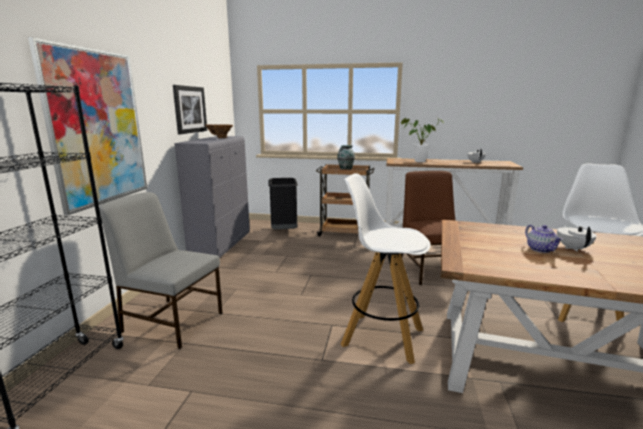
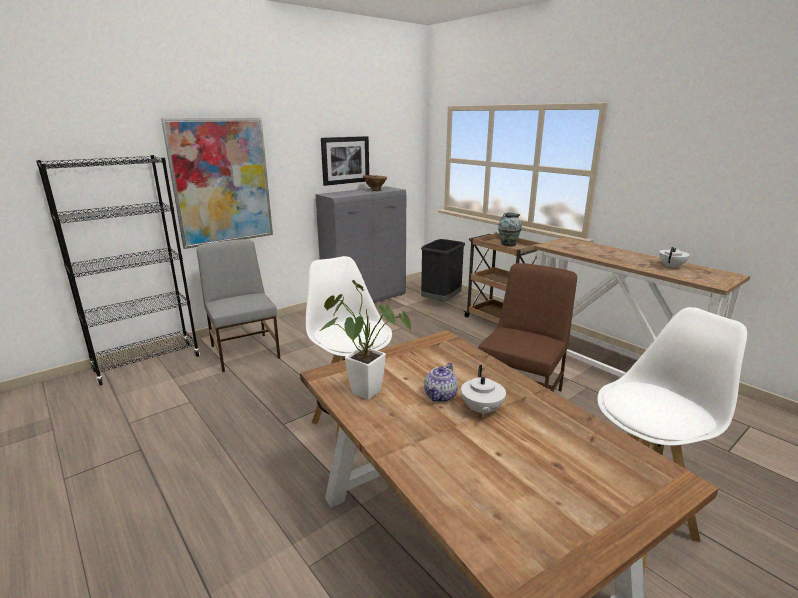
camera: 40 degrees right, 5 degrees up
potted plant [401,118,444,162] -> potted plant moved to [320,280,411,400]
white teapot [557,225,597,252] -> white teapot turned 135 degrees clockwise [461,365,506,417]

